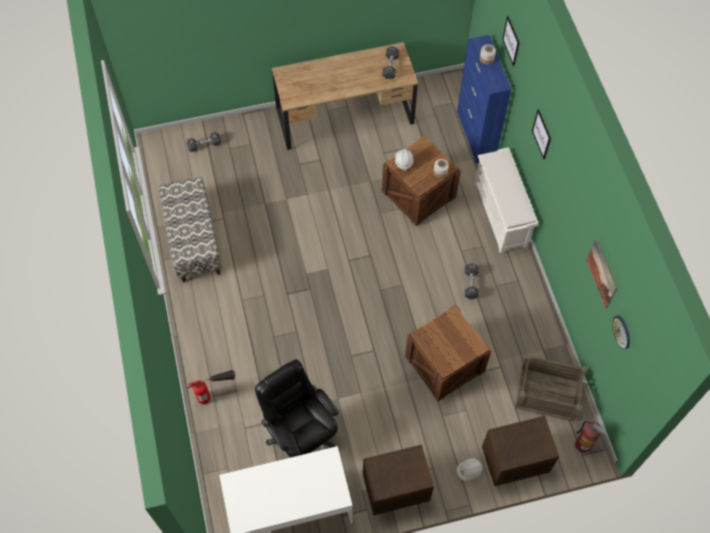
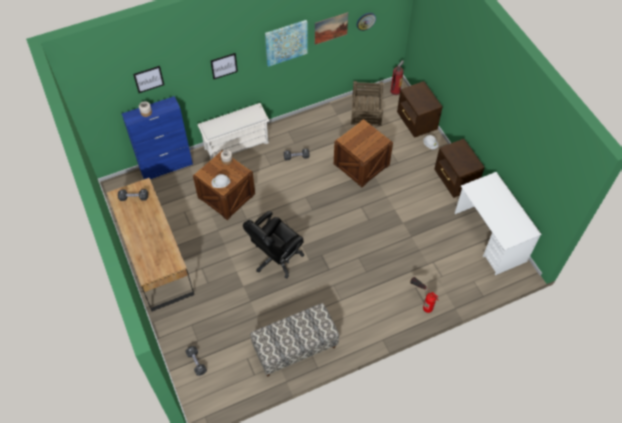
camera: 100 degrees left, 5 degrees down
black office chair [255,359,339,457] -> black office chair moved to [243,211,304,278]
none -> picture [265,20,308,67]

